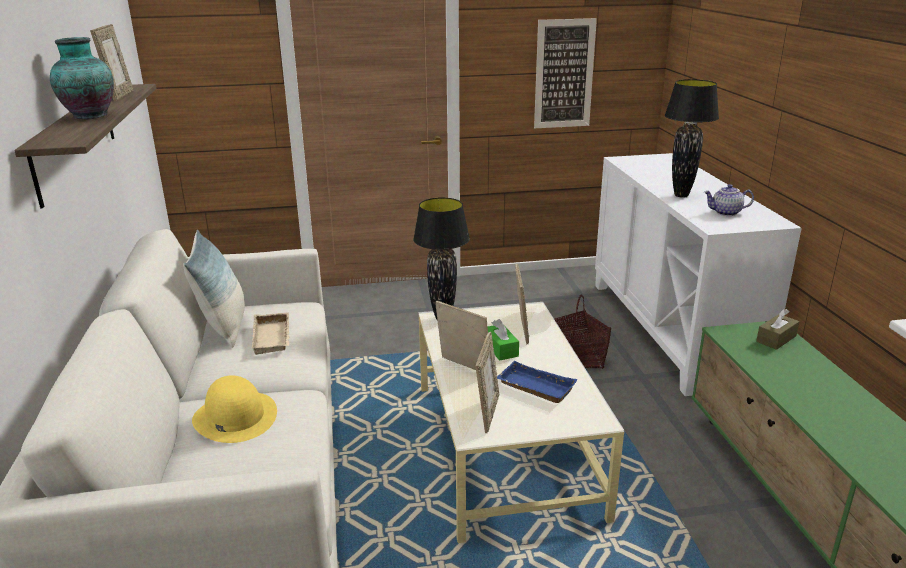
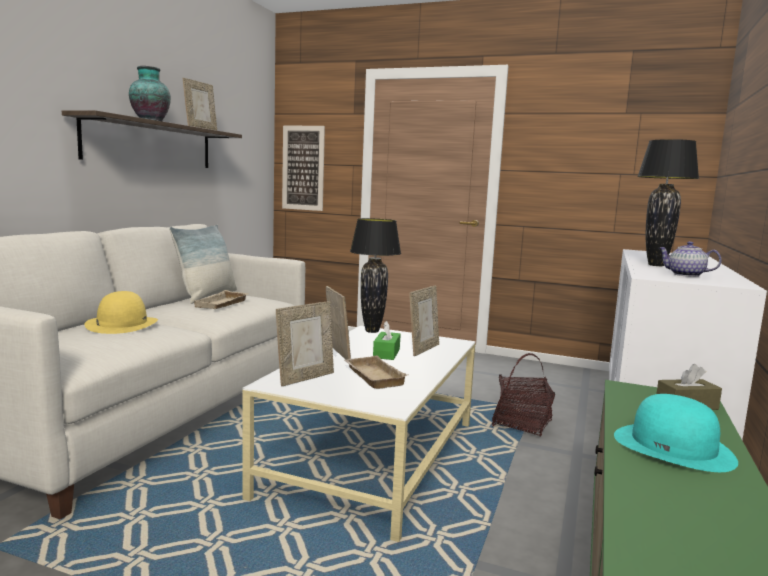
camera: 30 degrees right, 15 degrees down
blue tray [497,361,577,403] -> beige tray [344,356,408,389]
picture [534,18,597,128] -> picture moved to [282,126,325,211]
none -> turquoise hat [614,394,738,472]

